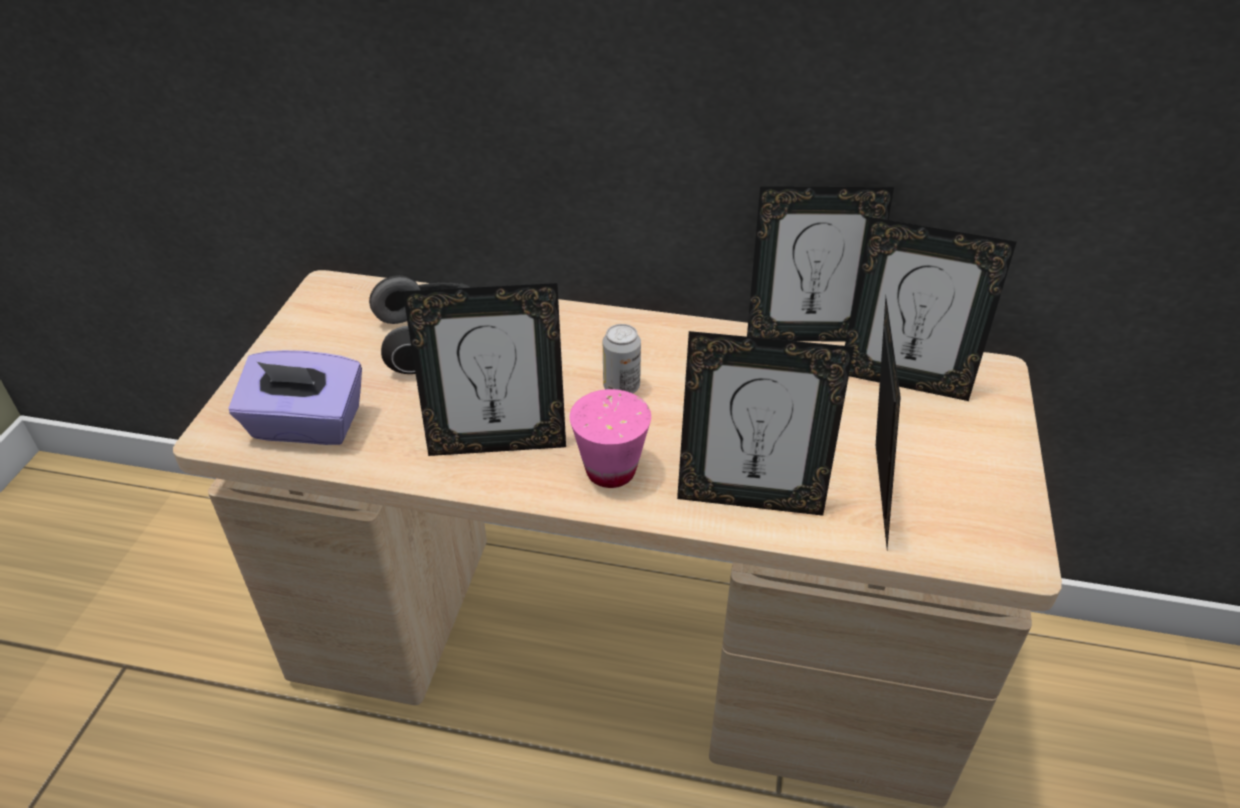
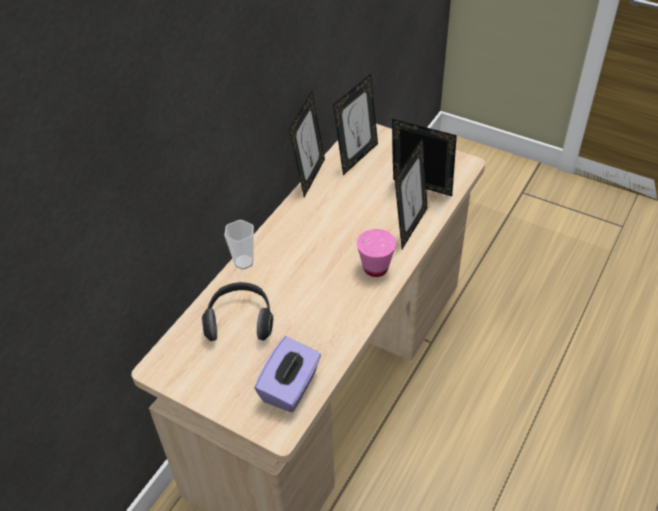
camera: 70 degrees left, 5 degrees up
picture frame [403,283,566,456] -> none
can [603,324,641,393] -> none
none -> cup [224,220,254,269]

